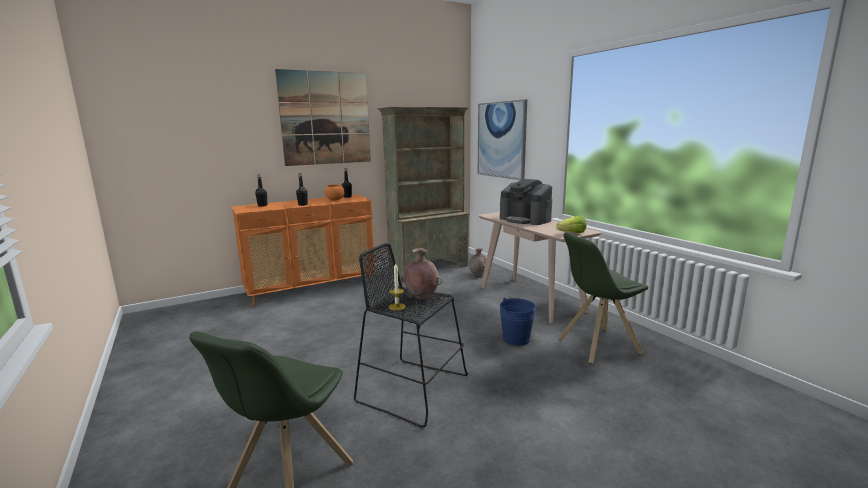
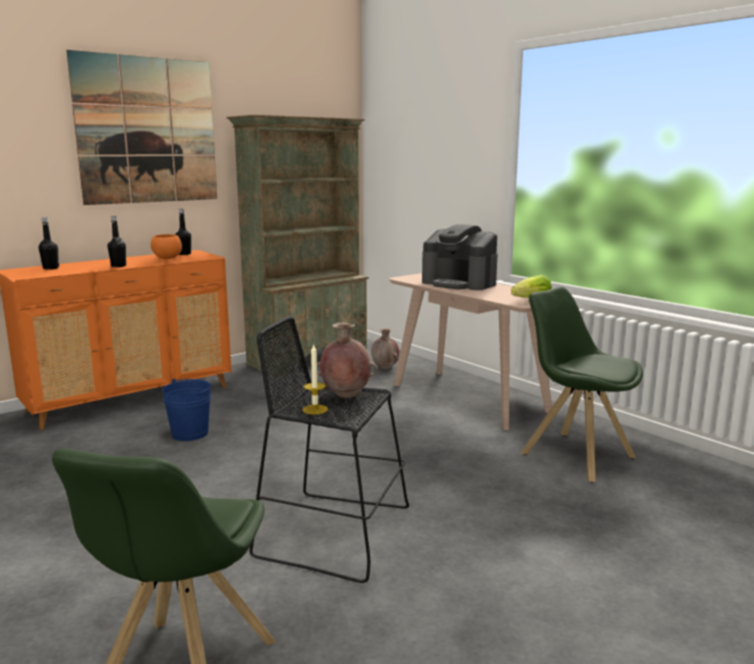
camera: 10 degrees left, 0 degrees up
picture [478,99,527,180] -> none
blue bucket [500,298,536,346] -> blue bucket moved to [162,379,211,441]
green chair [558,232,648,364] -> green chair turned 75 degrees clockwise [521,287,643,483]

